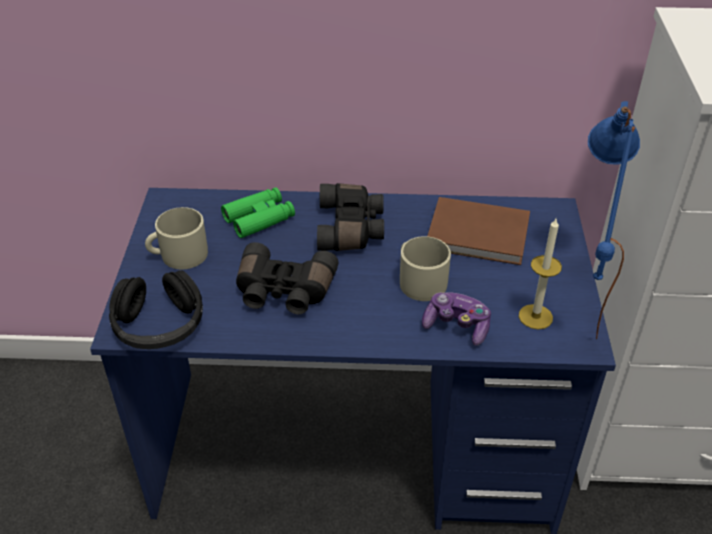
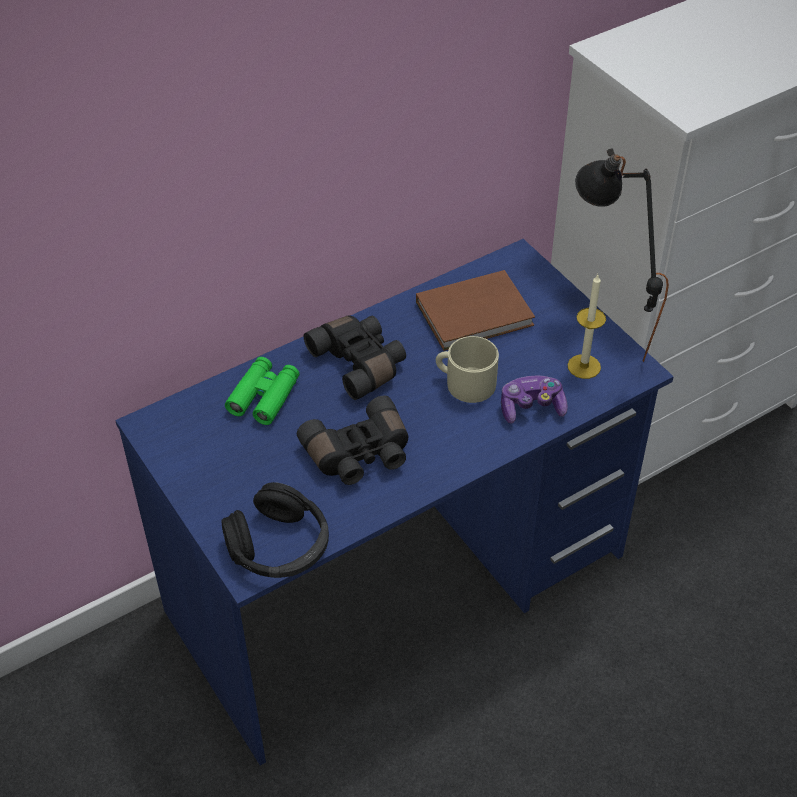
camera: 35 degrees left, 5 degrees up
beige mug [145,207,208,269] -> none
blue table lamp [588,101,640,339] -> black table lamp [575,148,669,362]

